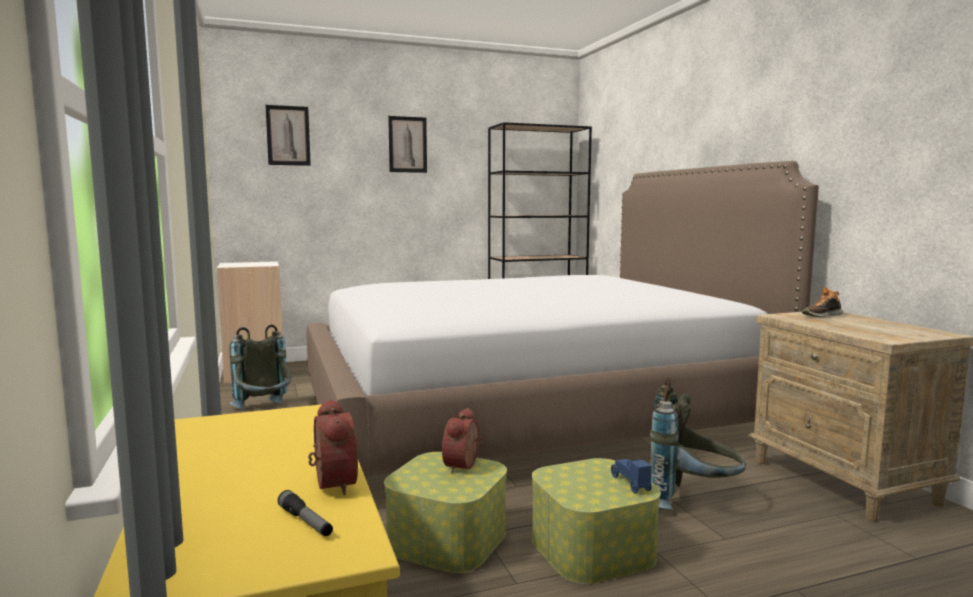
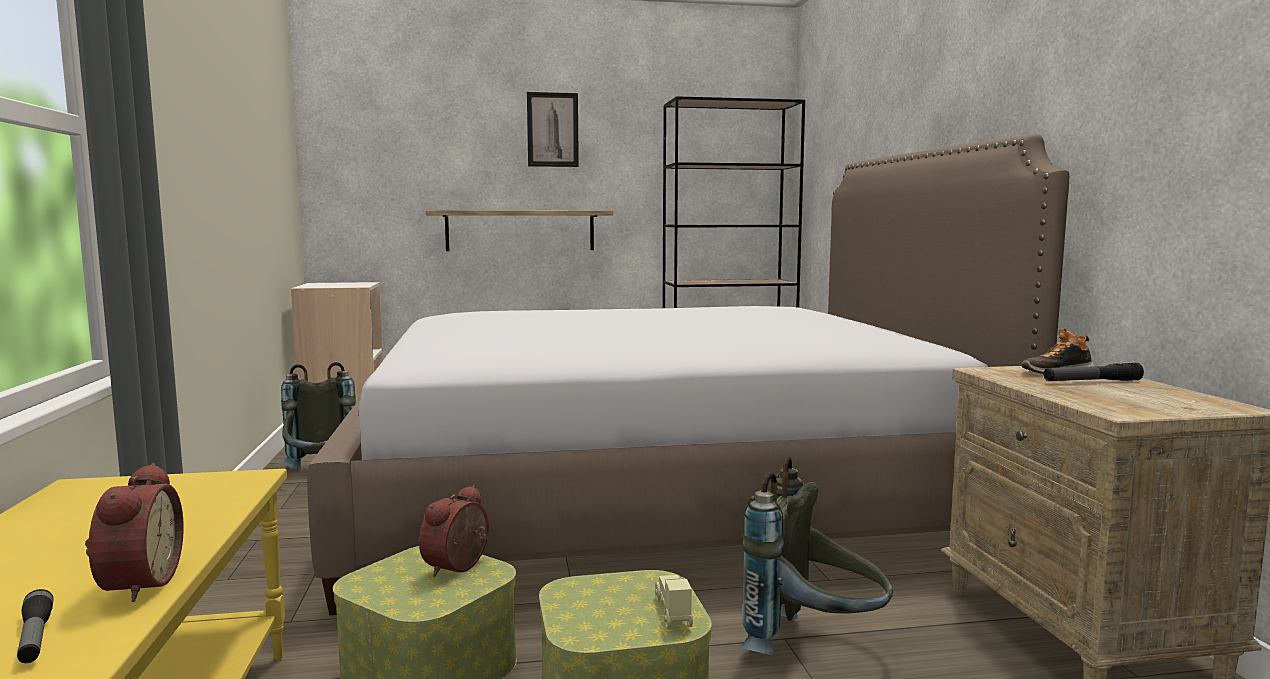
camera: 10 degrees right, 0 degrees up
picture [266,105,311,166] -> none
blue toy car [611,459,652,494] -> beige toy car [655,575,693,629]
none -> shelf [426,210,613,251]
none -> flashlight [1043,363,1144,381]

